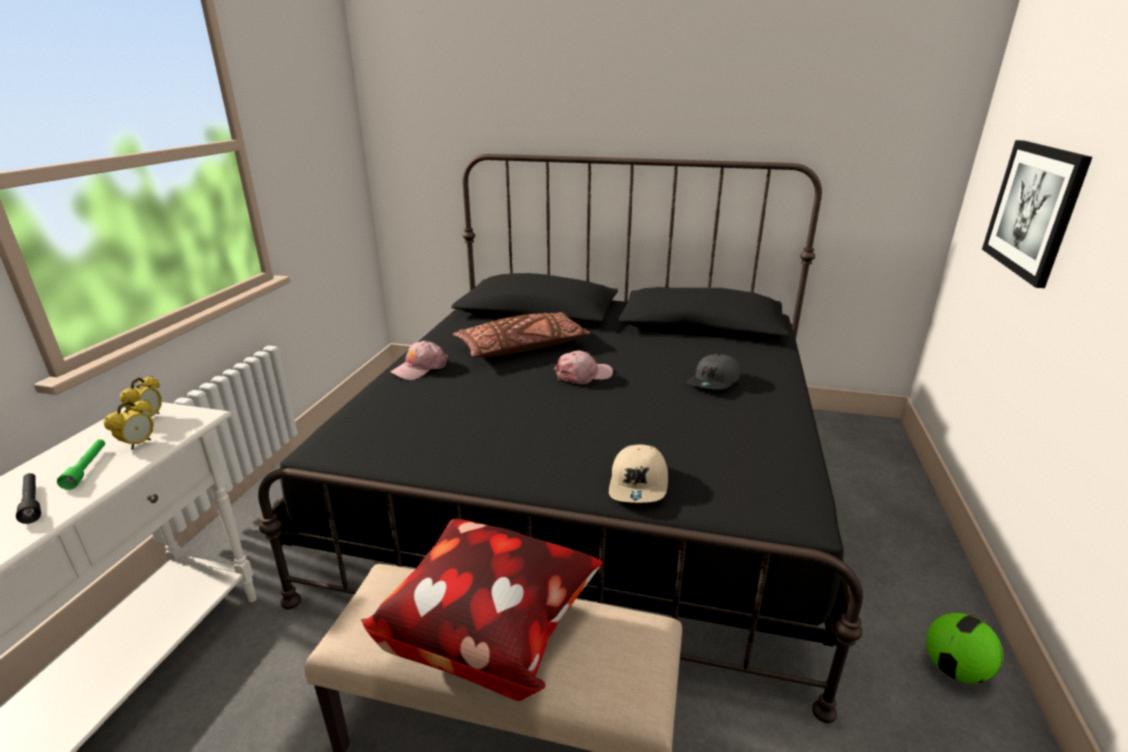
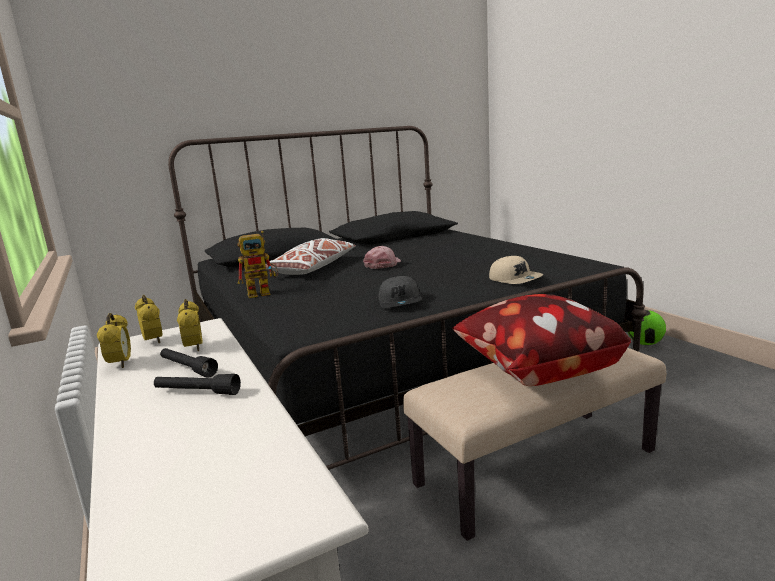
camera: 40 degrees left, 10 degrees down
green flashlight [57,439,105,490] -> black flashlight [160,348,218,378]
pink cap [391,341,447,380] -> toy robot [238,231,278,298]
brown pillow [453,312,590,358] -> white pillow [265,238,356,275]
grey cap [687,354,740,389] -> grey cap moved to [379,276,422,308]
picture [982,140,1092,288] -> none
none -> alarm clock [97,313,131,368]

